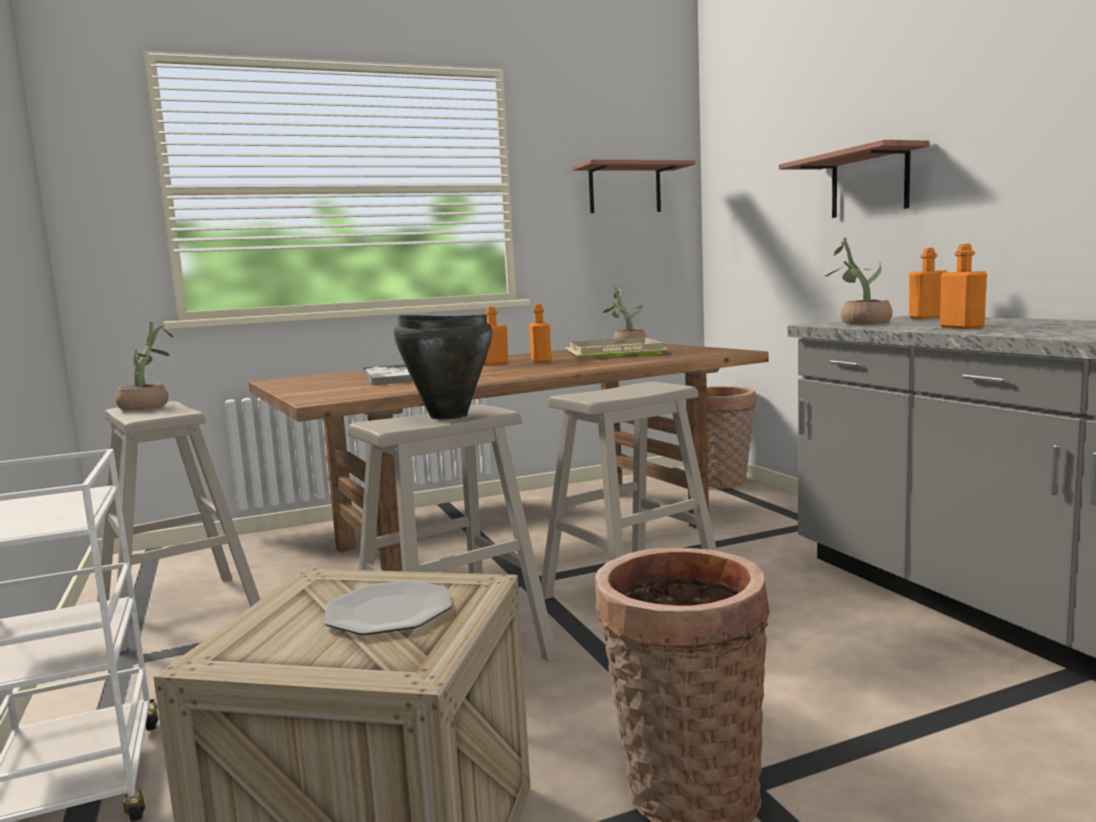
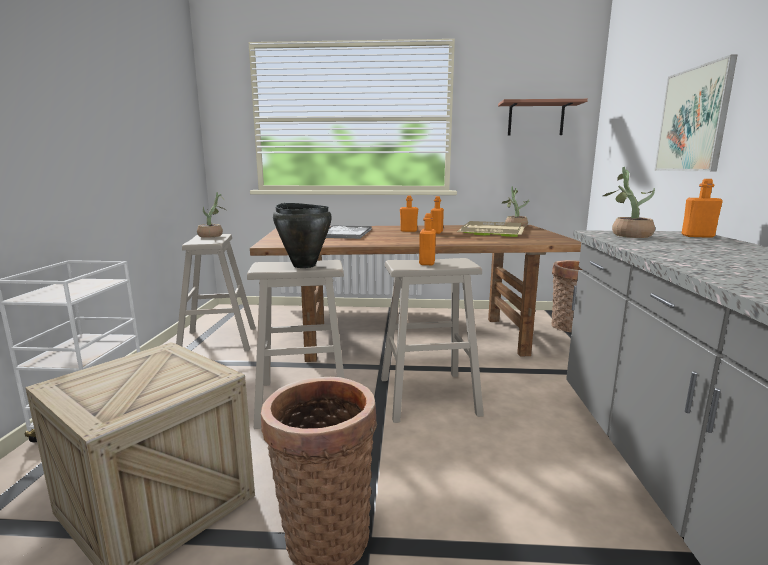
camera: 25 degrees right, 5 degrees up
plate [324,580,452,635] -> none
shelf [779,140,929,218] -> picture [654,54,738,172]
orange bottle [940,244,987,329] -> orange bottle moved to [419,213,436,265]

